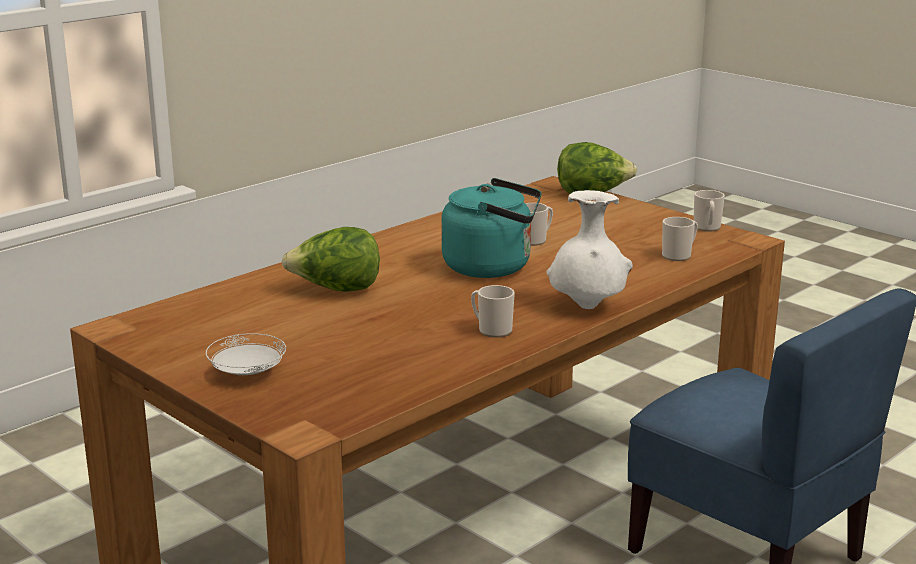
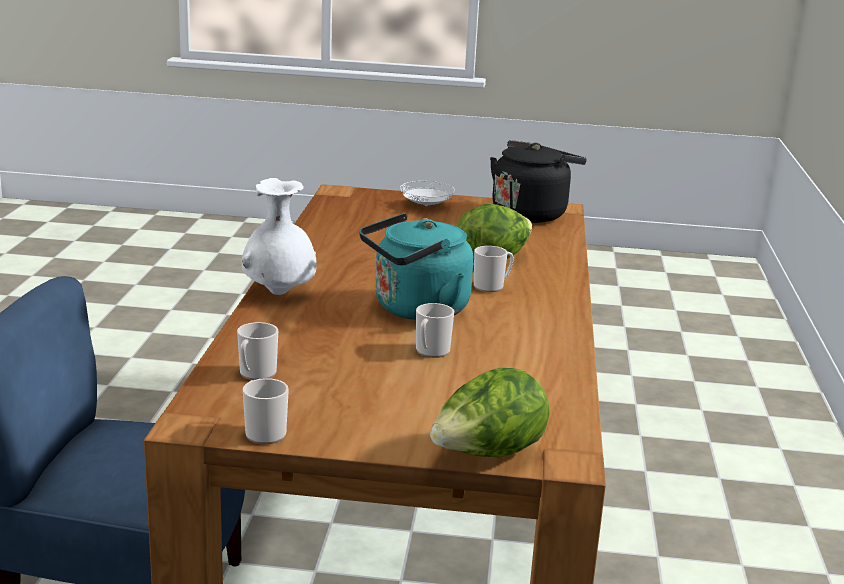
camera: 140 degrees right, 0 degrees up
mug [471,285,515,338] -> mug moved to [474,246,514,292]
none -> black kettle [490,140,587,223]

